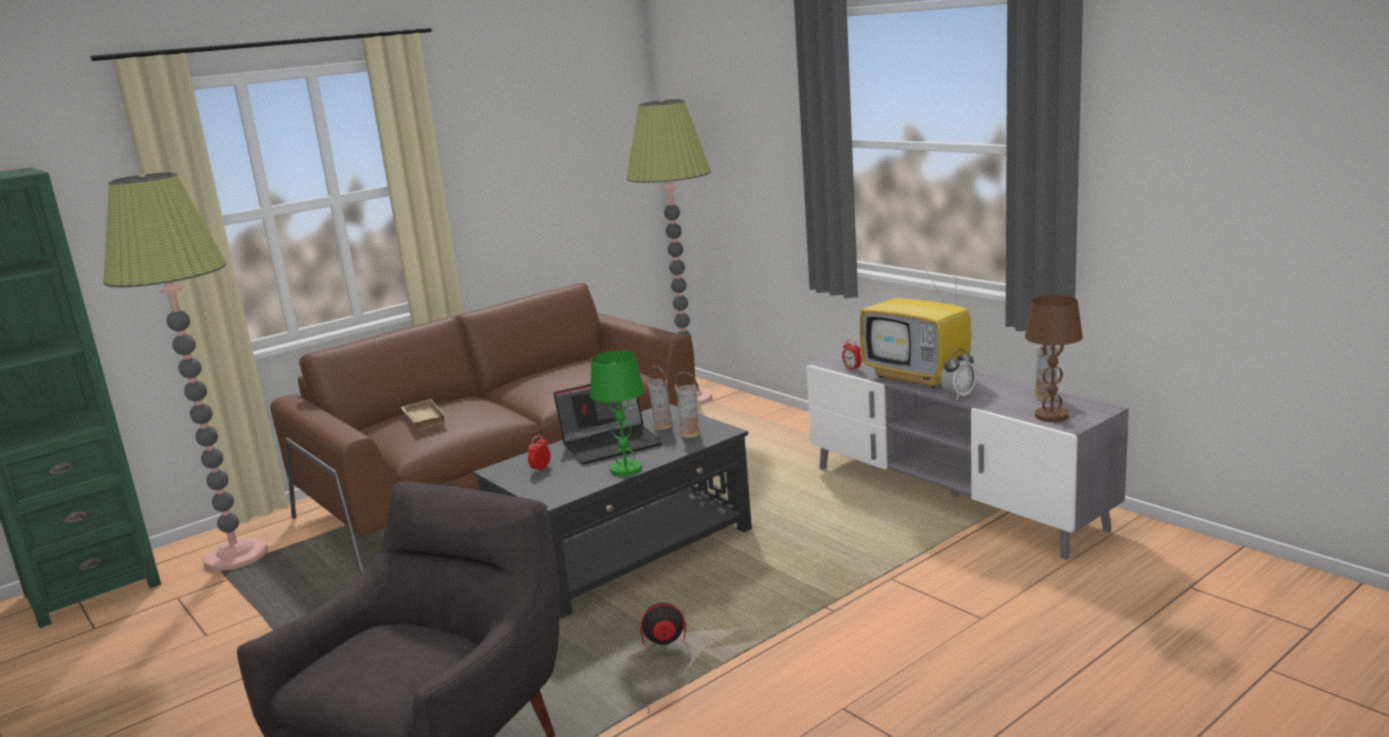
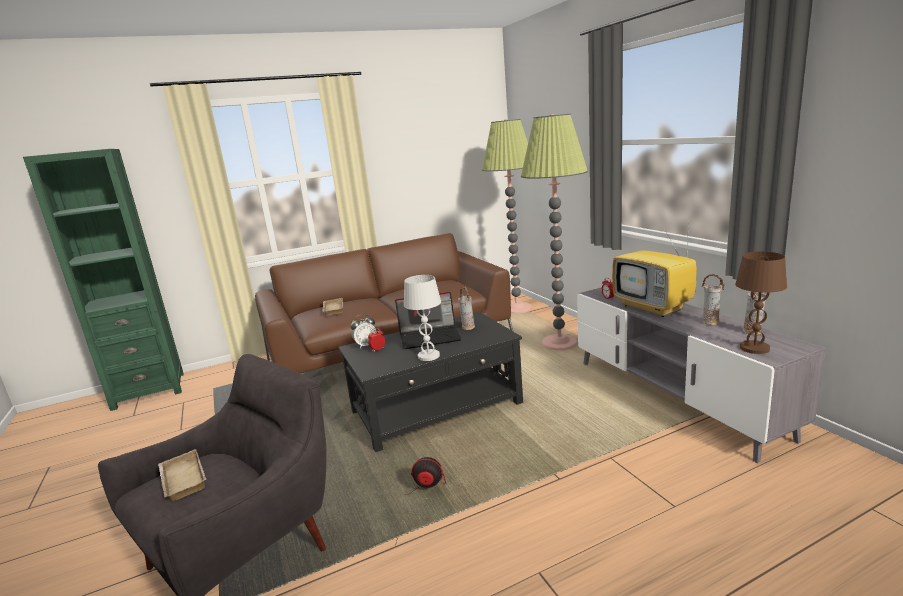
camera: 15 degrees right, 0 degrees up
floor lamp [103,172,269,572] -> floor lamp moved to [521,114,588,351]
green table lamp [590,351,644,476] -> white table lamp [404,275,441,361]
vase [674,371,700,438] -> vase moved to [702,274,725,325]
alarm clock [941,349,976,400] -> alarm clock moved to [350,314,377,349]
none -> beige tray [158,449,206,501]

